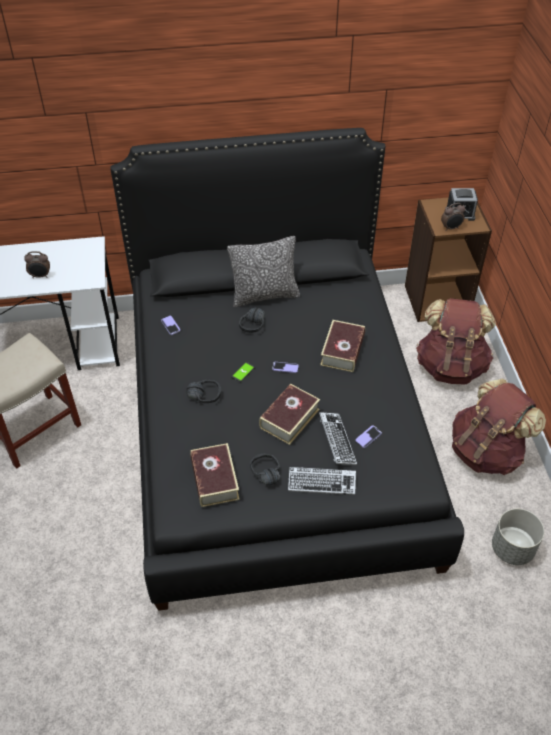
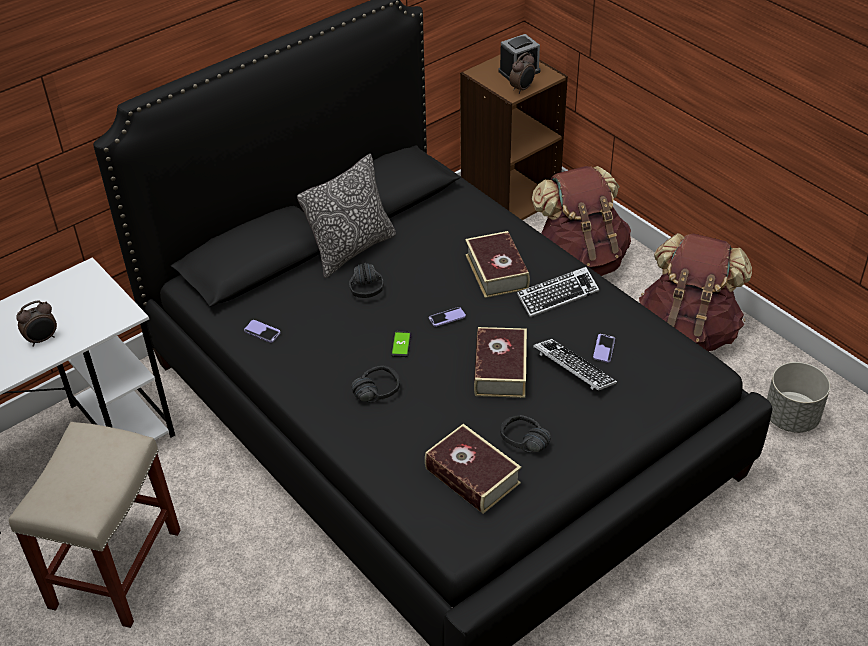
camera: 30 degrees left, 5 degrees down
keyboard [288,467,356,495] -> keyboard moved to [517,267,599,318]

